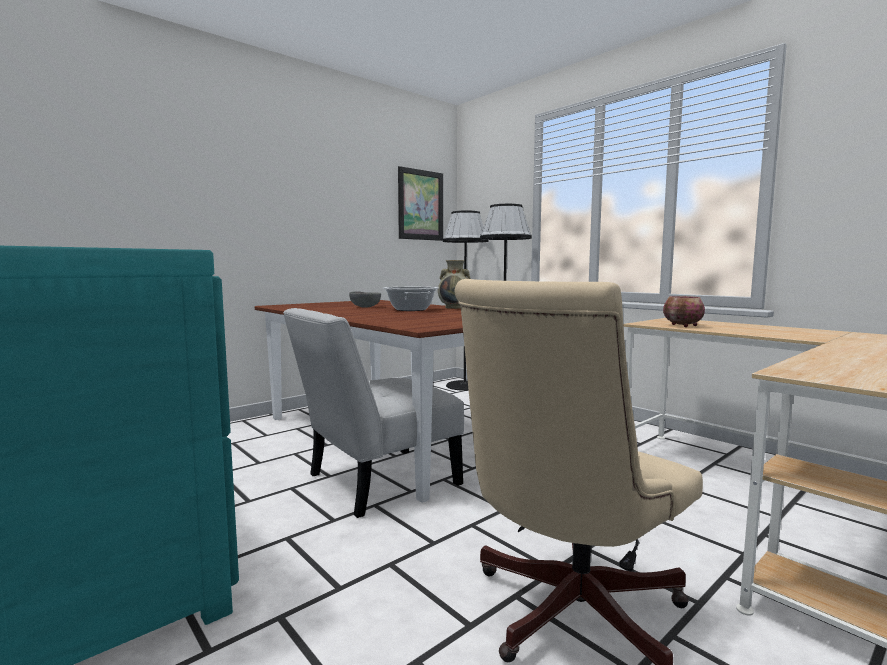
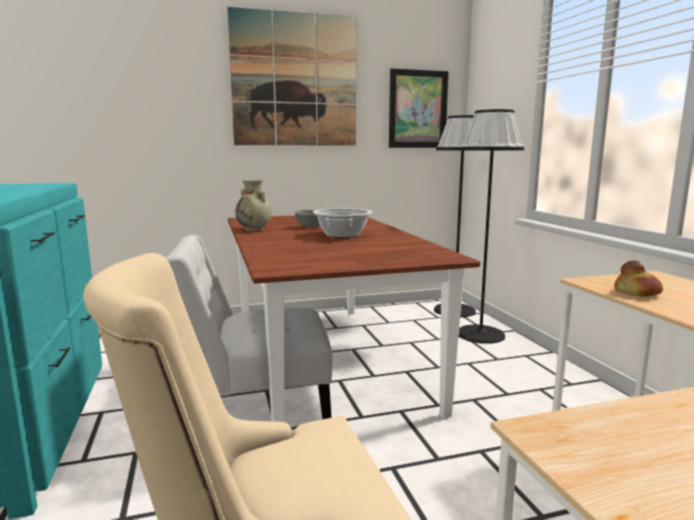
camera: 25 degrees right, 5 degrees up
beige vase [438,260,470,309] -> beige vase moved to [235,179,272,231]
bowl [663,296,705,327] -> bread [614,260,663,296]
none -> picture [227,7,356,146]

